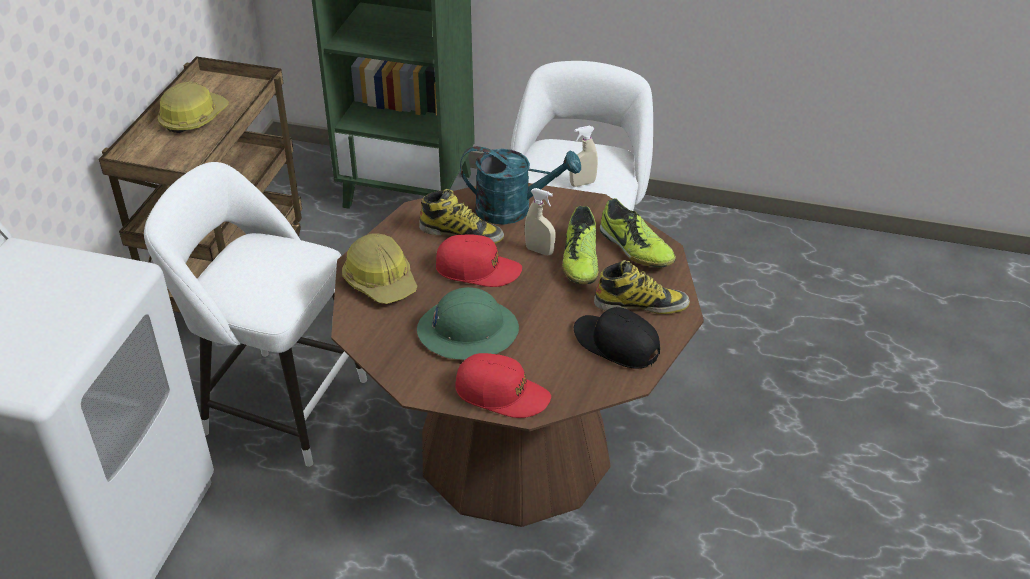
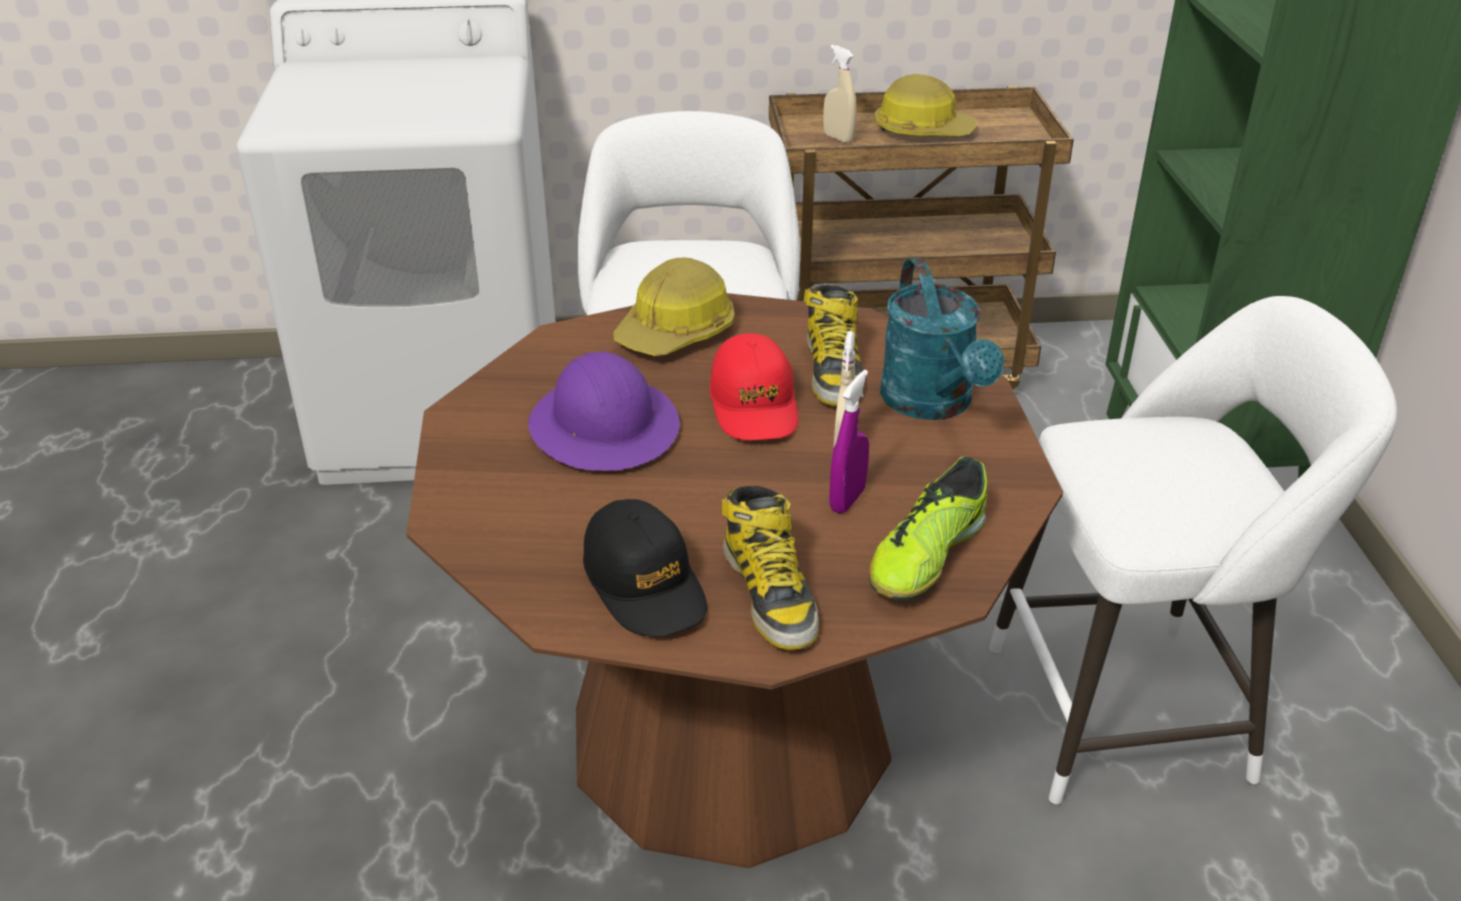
camera: 70 degrees right, 5 degrees down
green hard hat [417,287,519,360] -> purple hard hat [528,351,680,471]
red cap [455,353,551,418] -> none
shoe [562,206,599,284] -> purple spray bottle [829,370,869,513]
beige spray bottle [569,126,598,187] -> beige spray bottle moved to [824,45,857,143]
black cap [574,307,660,368] -> black cap turned 135 degrees clockwise [583,499,707,637]

